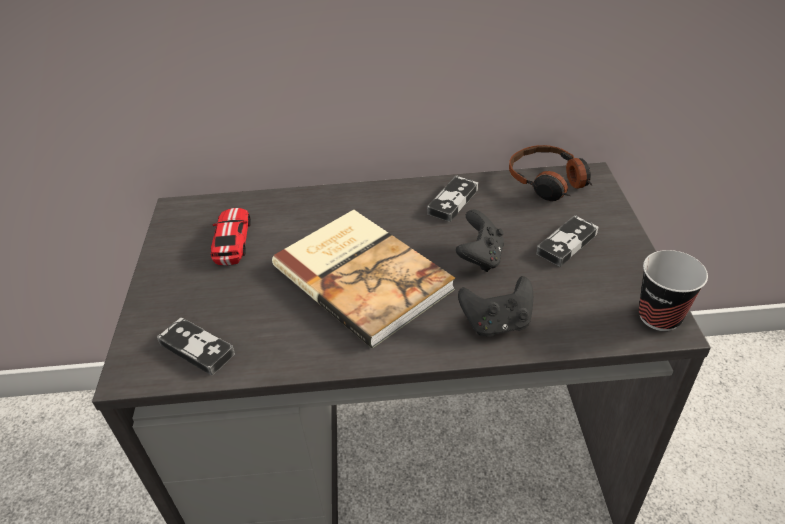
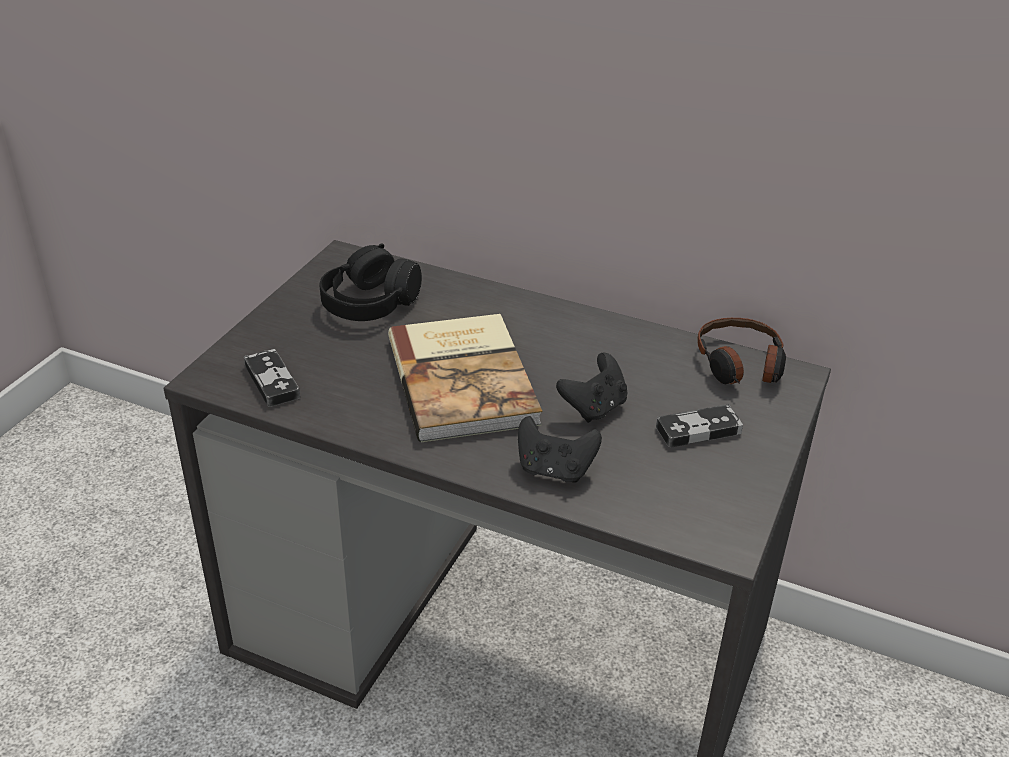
camera: 25 degrees right, 5 degrees down
toy car [211,208,251,265] -> black headphones [319,243,422,321]
game controller [427,175,478,222] -> none
cup [639,250,708,331] -> none

